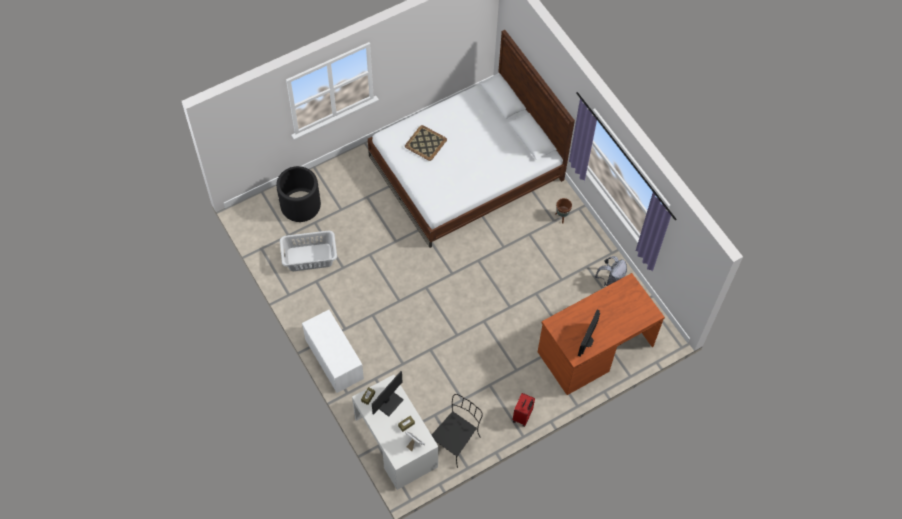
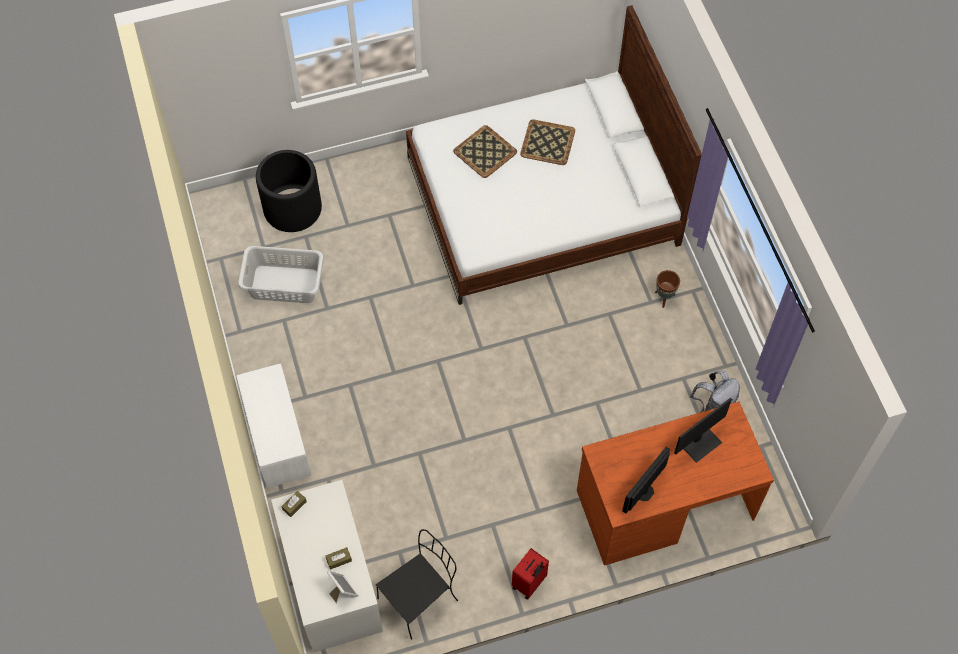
camera: 15 degrees right, 0 degrees up
monitor [372,371,404,417] -> monitor moved to [674,397,732,463]
none -> tray [520,119,575,165]

